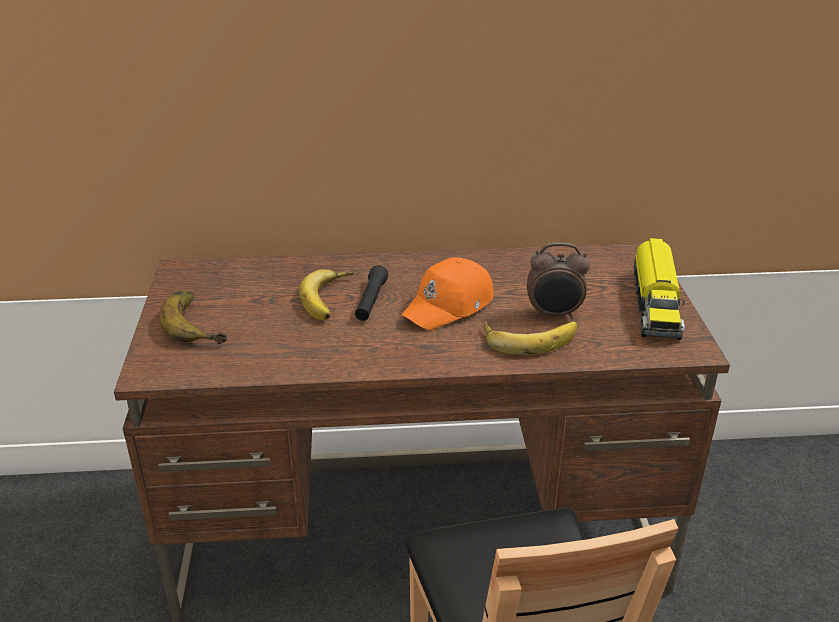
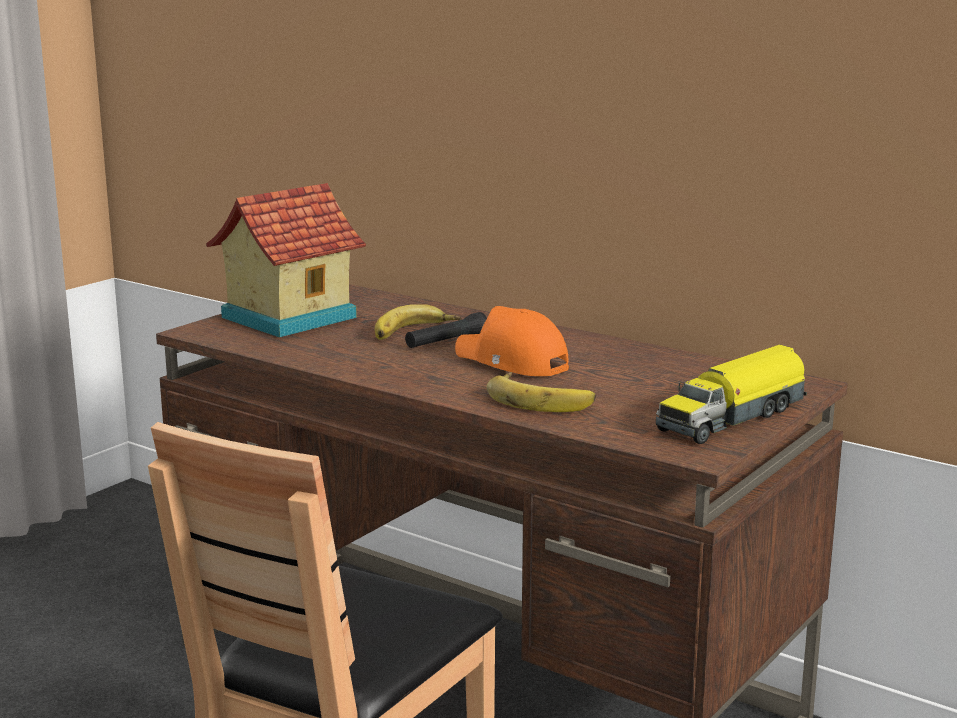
camera: 40 degrees right, 15 degrees down
banana [159,290,227,344] -> toy house [206,183,366,337]
orange cap [401,257,493,330] -> orange cap turned 45 degrees clockwise [455,306,569,376]
alarm clock [527,242,590,319] -> none

